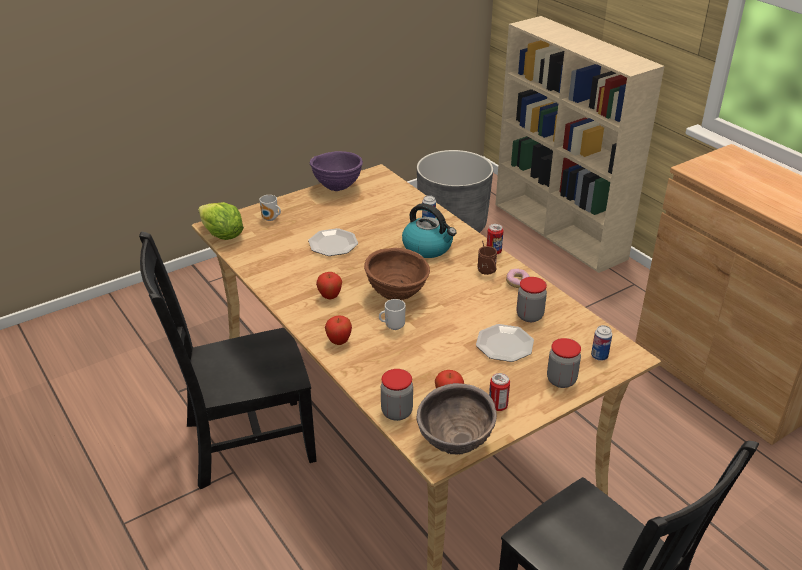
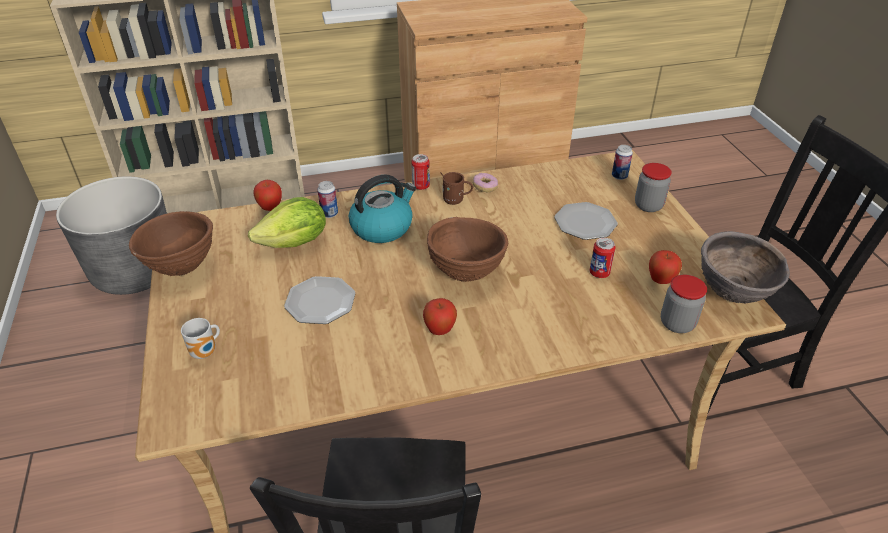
camera: 70 degrees left, 5 degrees up
lettuce [198,202,244,240] -> lettuce moved to [248,197,326,248]
purple bowl [310,151,363,191] -> brown bowl [129,211,213,276]
apple [325,316,352,345] -> apple moved to [253,180,282,211]
mug [379,299,406,330] -> none
can [489,373,510,411] -> can moved to [590,238,615,278]
jar [517,277,547,322] -> none

